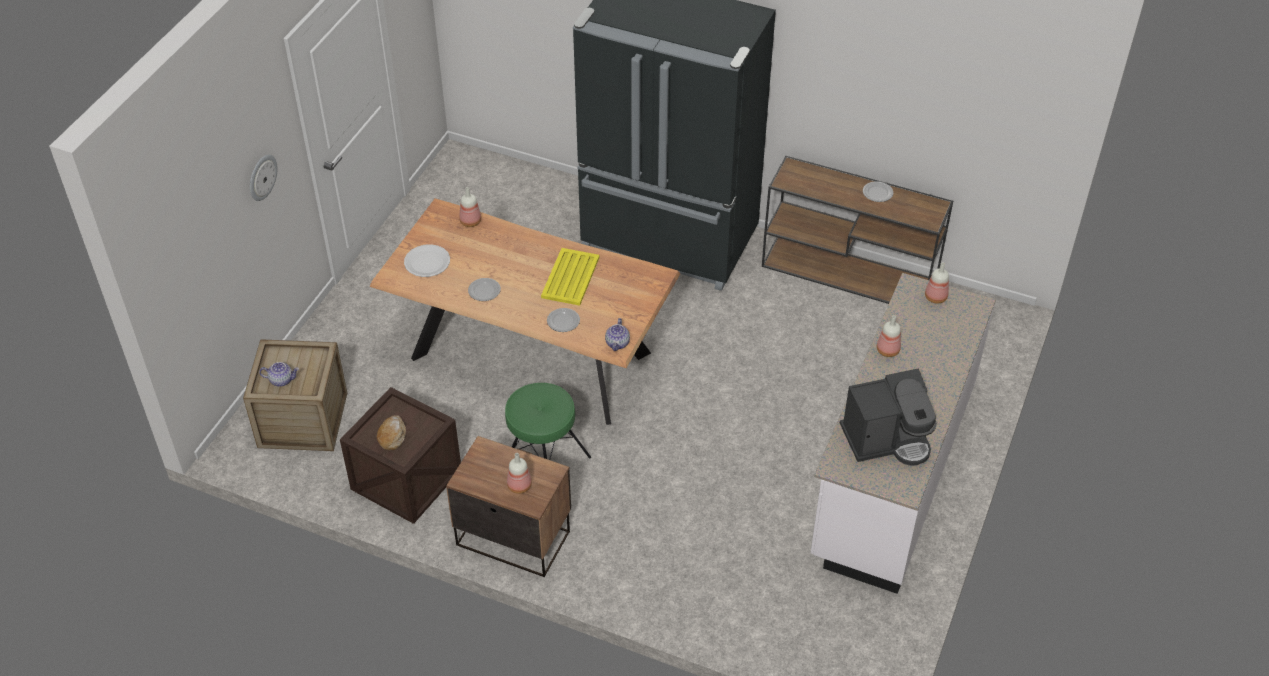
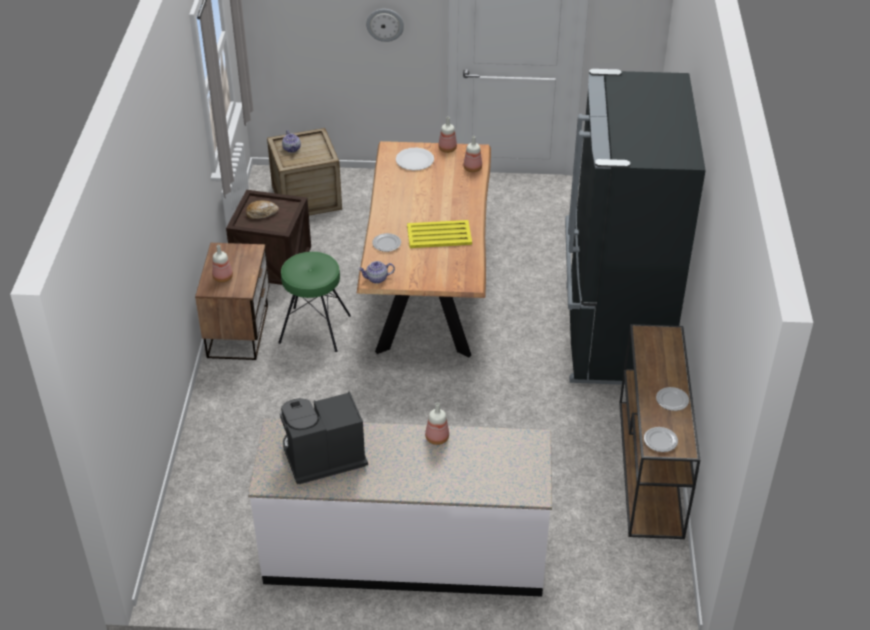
camera: 70 degrees right, 5 degrees down
plate [468,278,501,301] -> plate moved to [644,427,678,452]
coffee machine [840,369,937,466] -> coffee machine turned 105 degrees clockwise [280,391,368,484]
bottle [925,262,949,304] -> bottle moved to [438,117,457,153]

